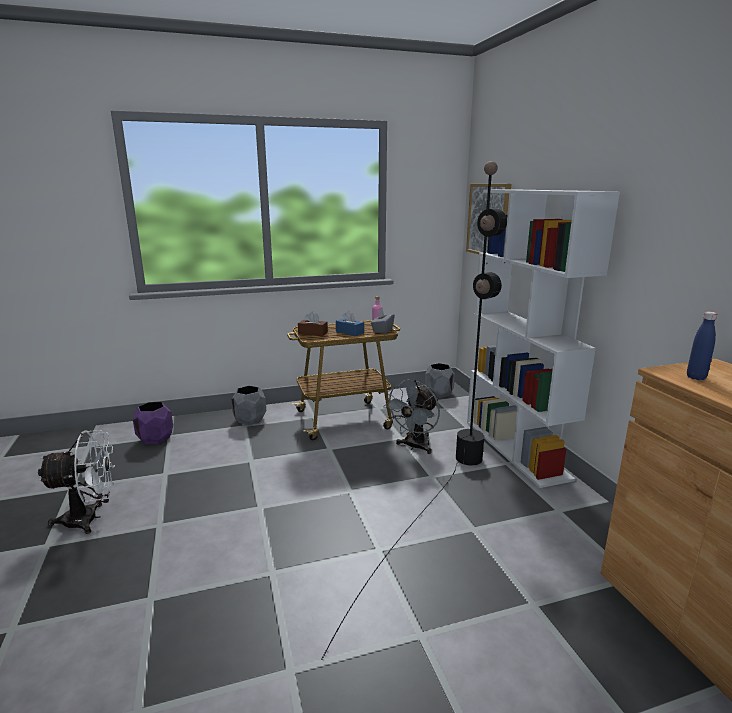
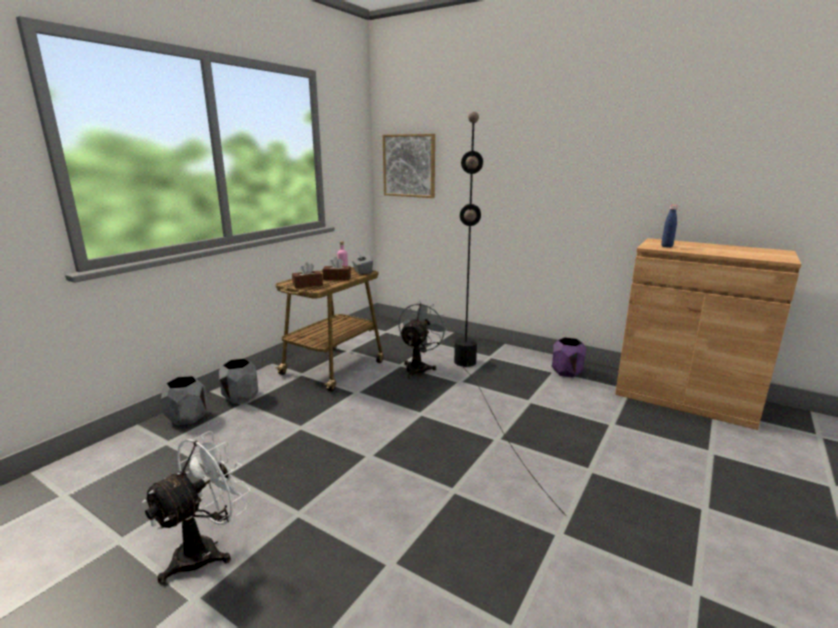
camera: 40 degrees left, 0 degrees up
purple planter [133,402,173,444] -> purple planter moved to [552,337,586,378]
blue tissue box [336,311,364,336] -> brown tissue box [322,257,351,280]
grey fan [383,380,440,454] -> grey fan turned 150 degrees counterclockwise [398,301,448,379]
grey planter [425,363,455,398] -> grey planter moved to [161,376,208,425]
white bookcase [467,190,620,488] -> none

